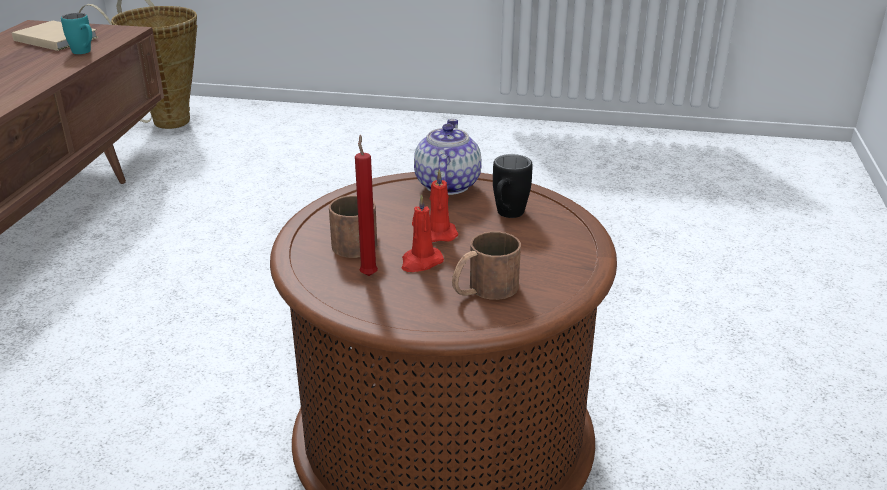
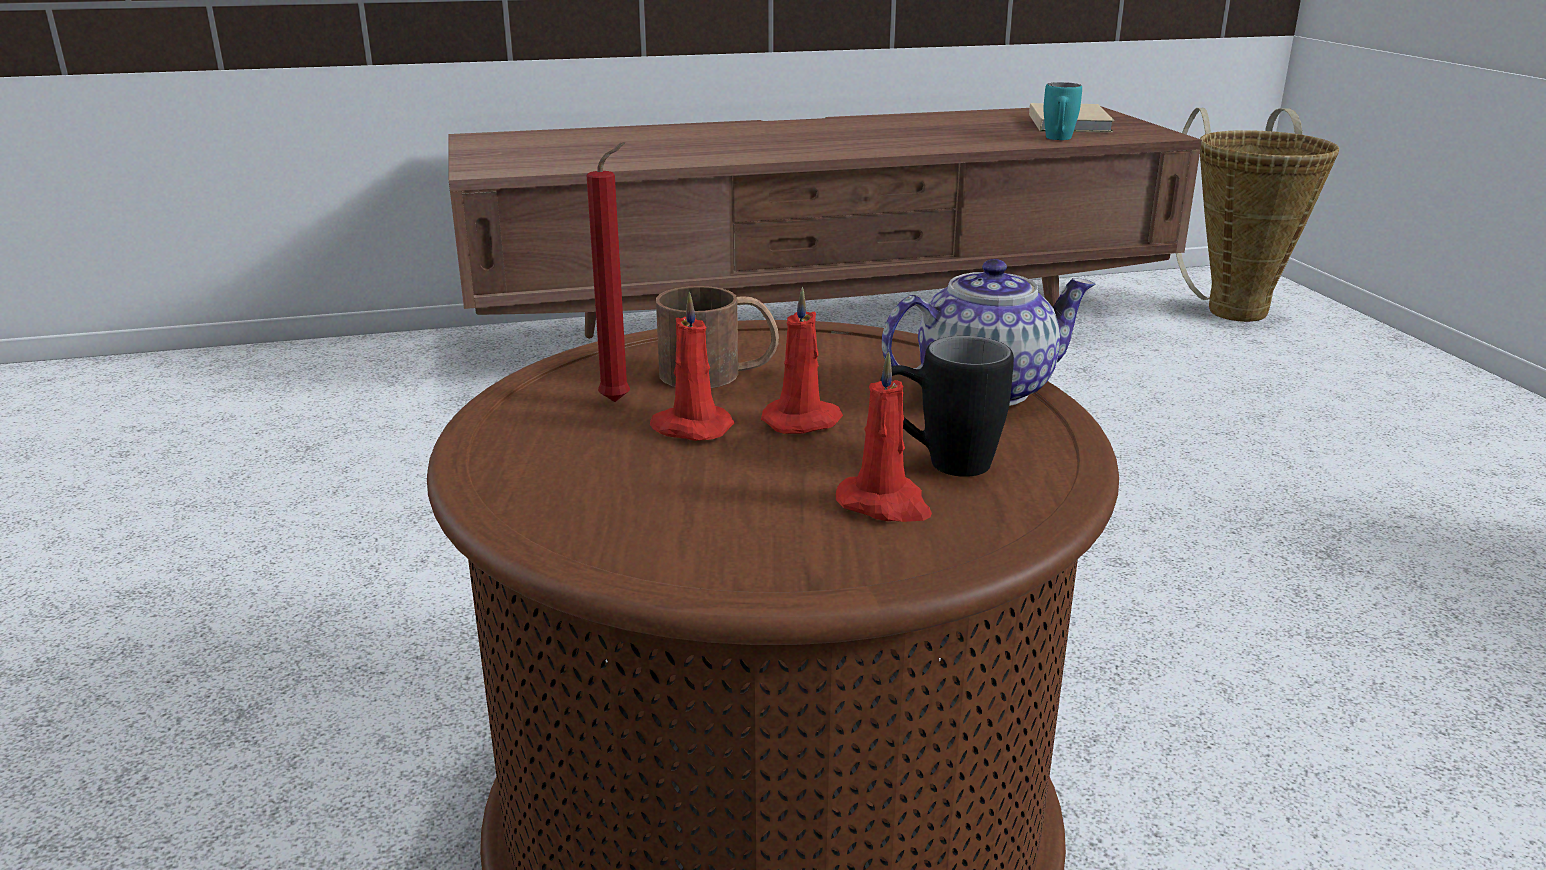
camera: 65 degrees right, 5 degrees down
brown mug [452,231,521,300] -> none
none -> red candle [836,352,932,522]

